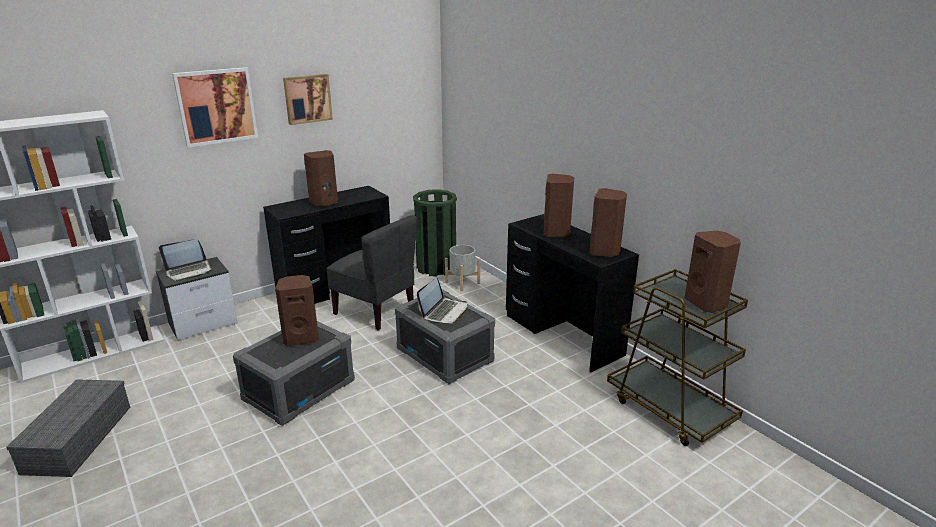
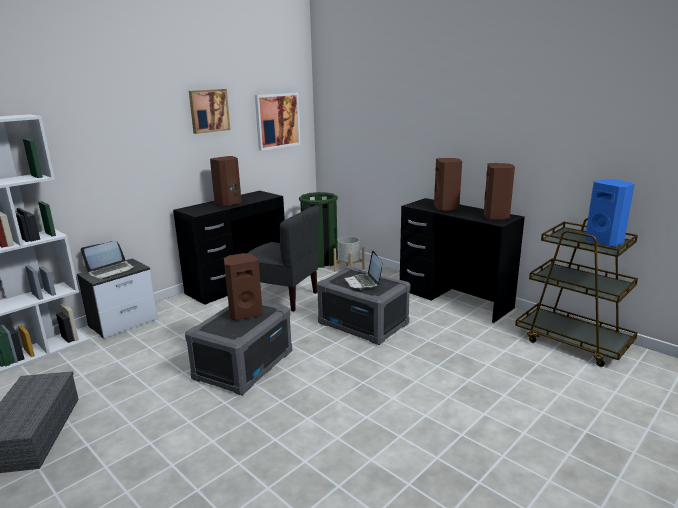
camera: 10 degrees left, 5 degrees down
picture [172,67,258,147] -> picture moved to [255,93,301,151]
laptop [417,277,467,324] -> laptop turned 150 degrees clockwise [343,251,382,289]
brown speaker [684,231,741,313] -> blue speaker [585,179,635,247]

